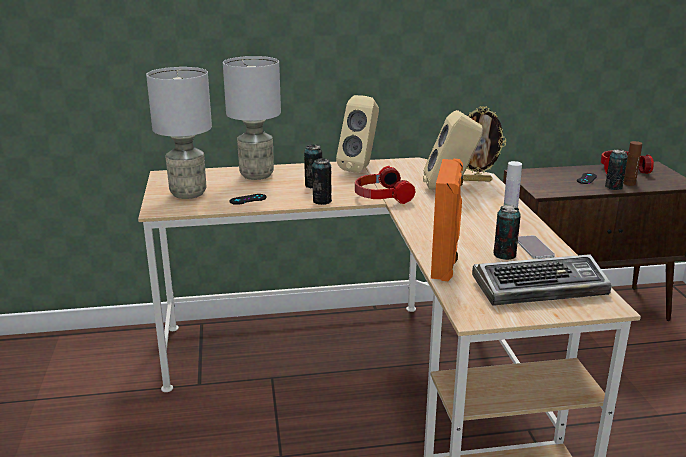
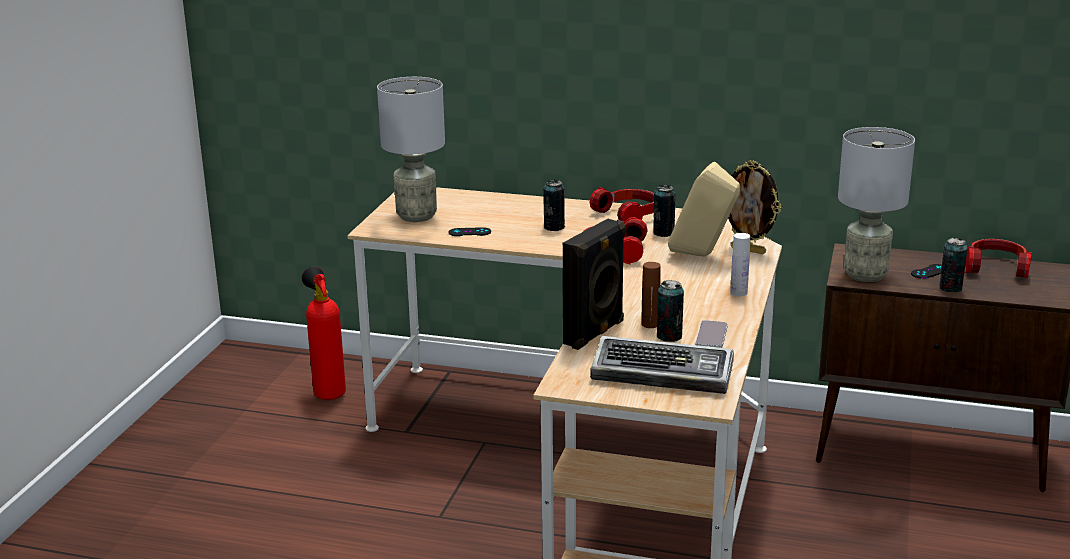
camera: 25 degrees right, 0 degrees up
grey table lamp [223,56,281,180] -> grey table lamp moved to [838,127,915,282]
can [312,158,332,205] -> can moved to [653,185,676,237]
beige speaker [336,95,379,173] -> headphones [590,188,654,222]
orange speaker [431,159,463,281] -> black speaker [563,219,625,350]
brown bottle [623,141,642,186] -> brown bottle moved to [641,262,661,328]
none -> fire extinguisher [302,267,346,400]

